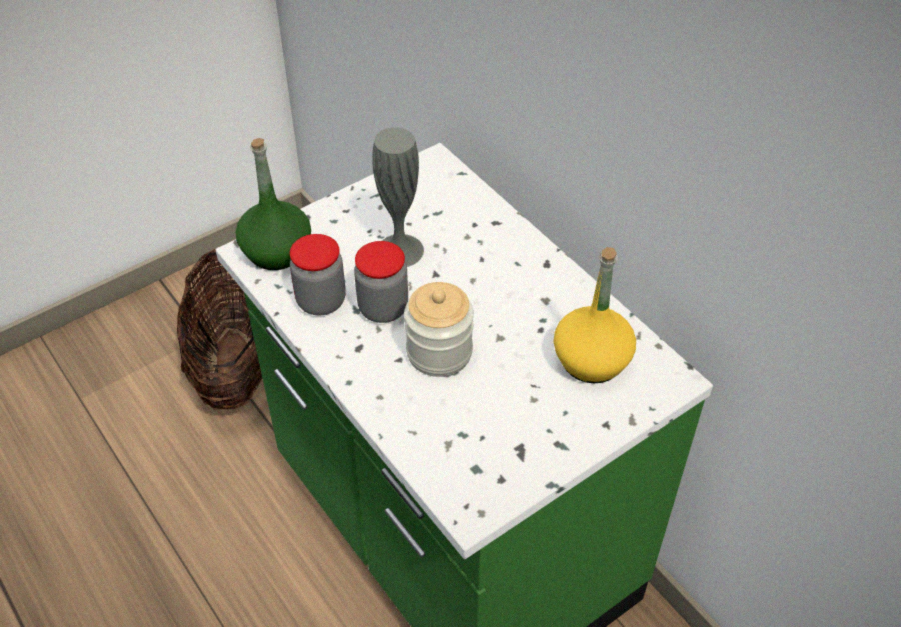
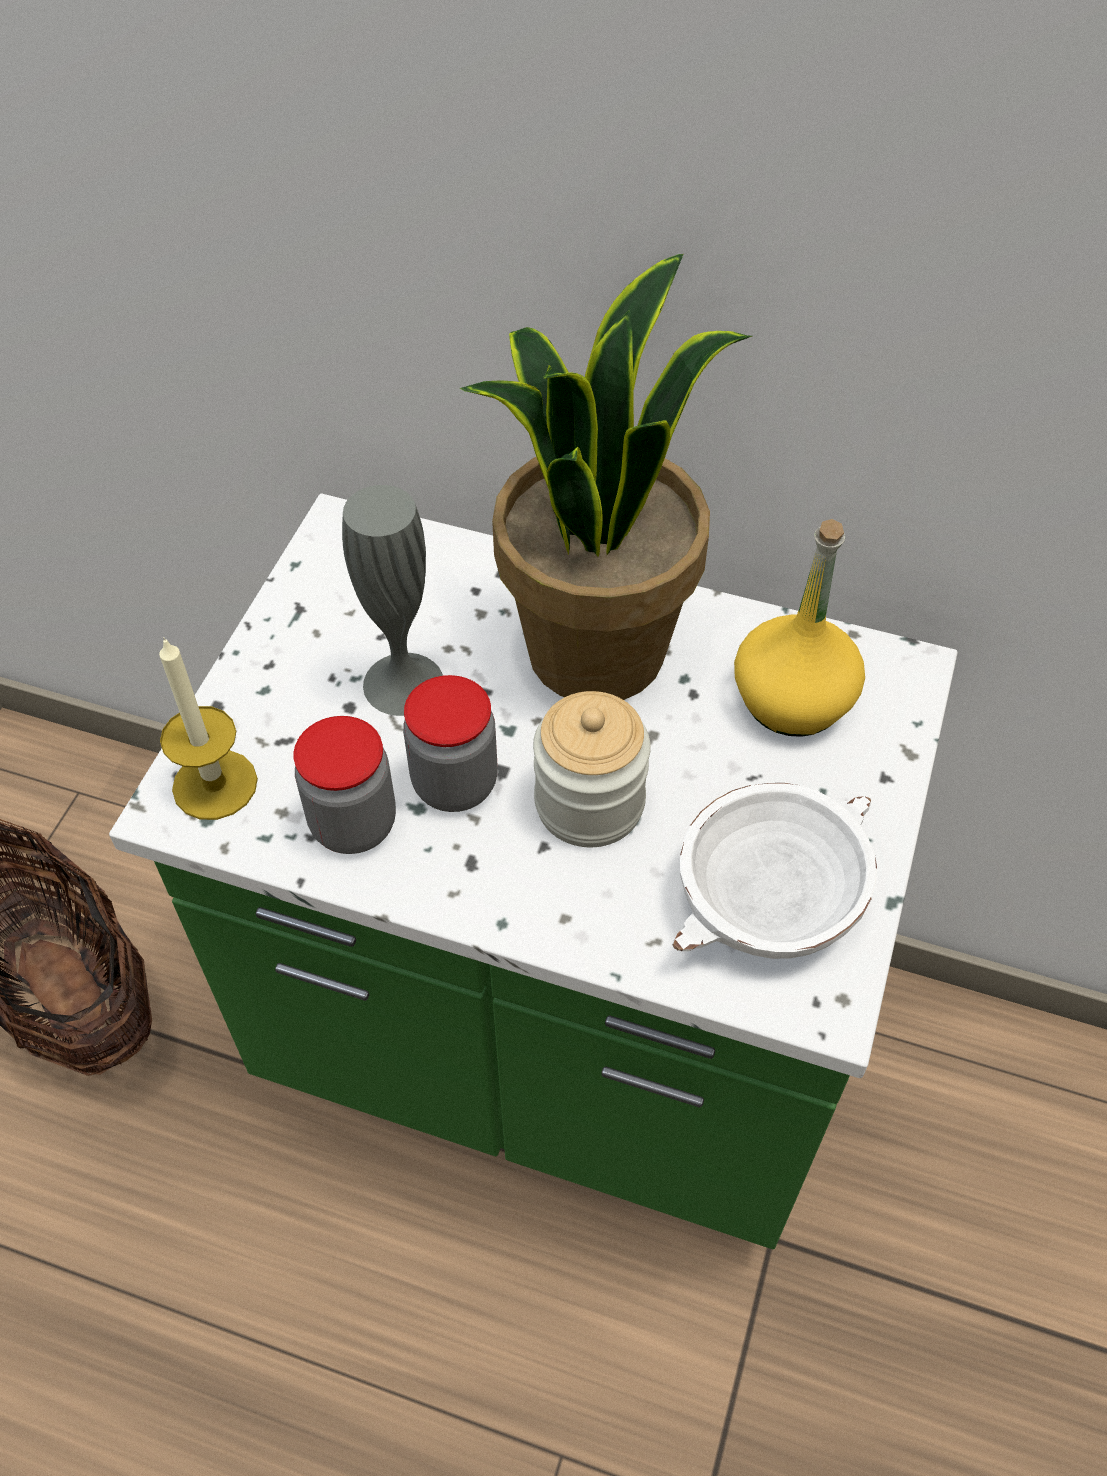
camera: 35 degrees left, 5 degrees up
green bottle [235,138,311,270] -> candle [159,637,258,820]
none -> potted plant [460,254,752,700]
none -> white bowl [672,783,877,959]

